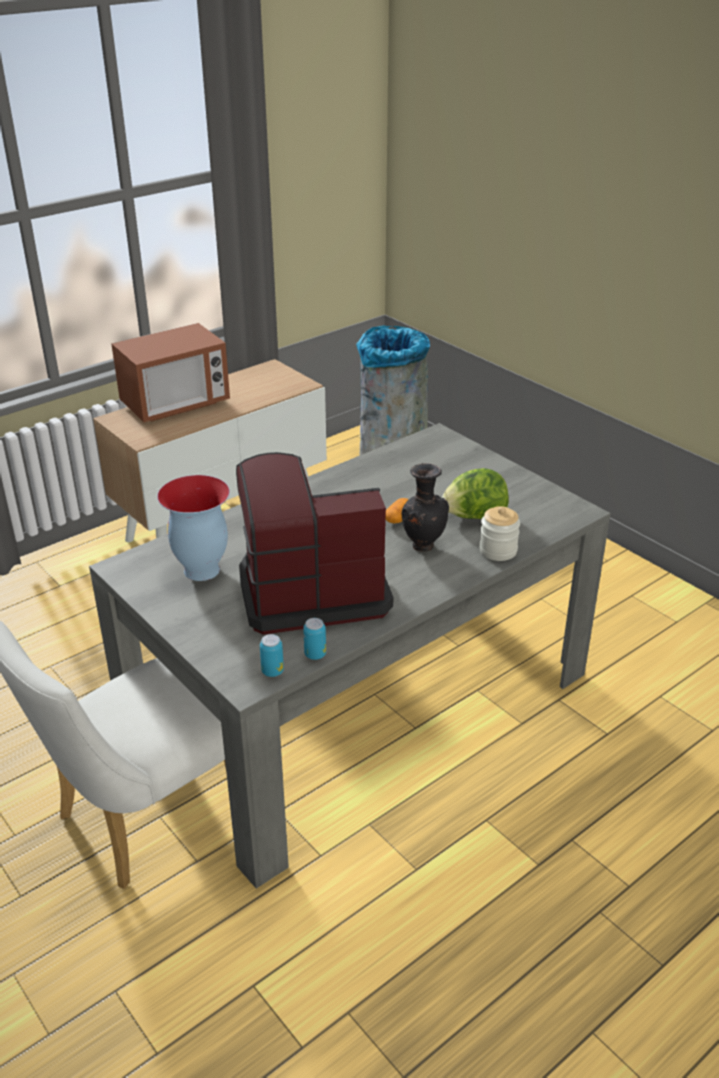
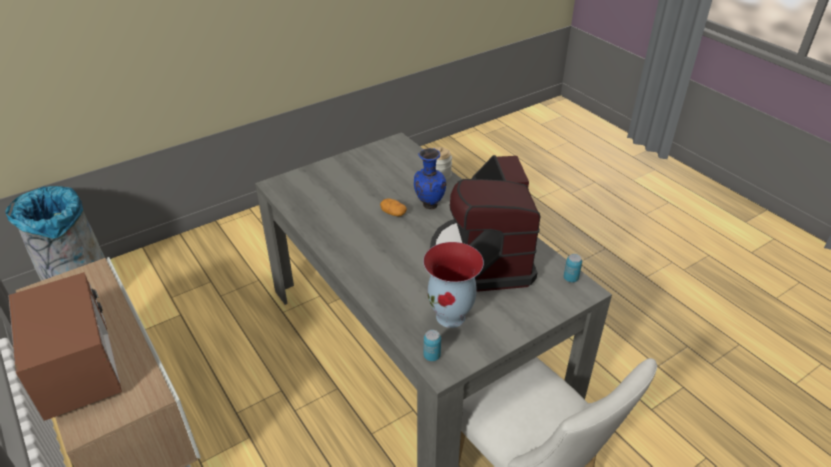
camera: 85 degrees left, 5 degrees up
can [303,618,326,660] -> can moved to [424,330,441,361]
black vase [401,463,449,552] -> blue vase [414,148,446,209]
lettuce [442,468,509,519] -> none

